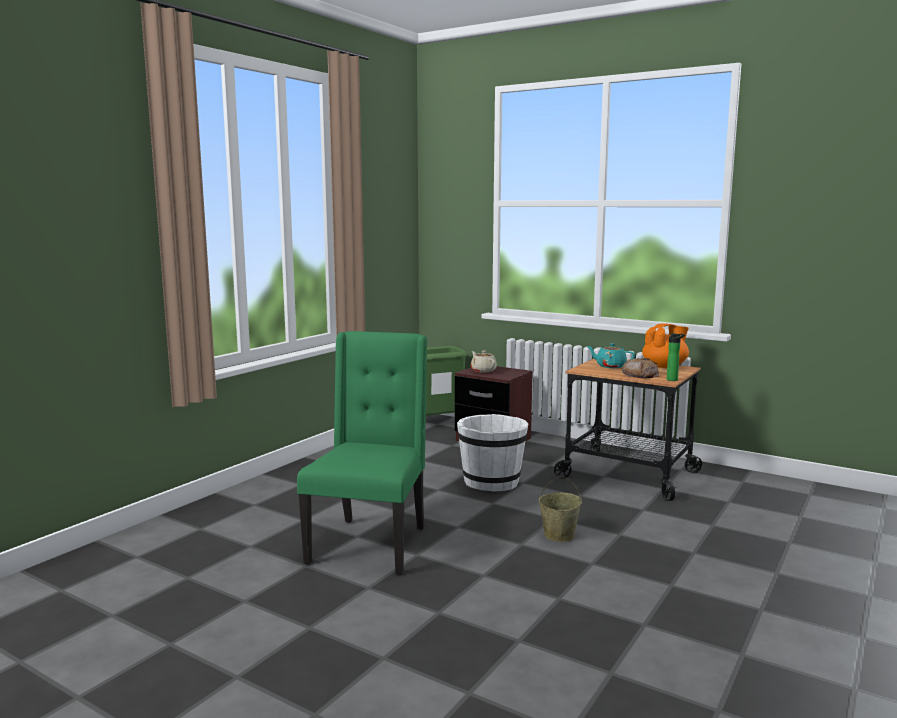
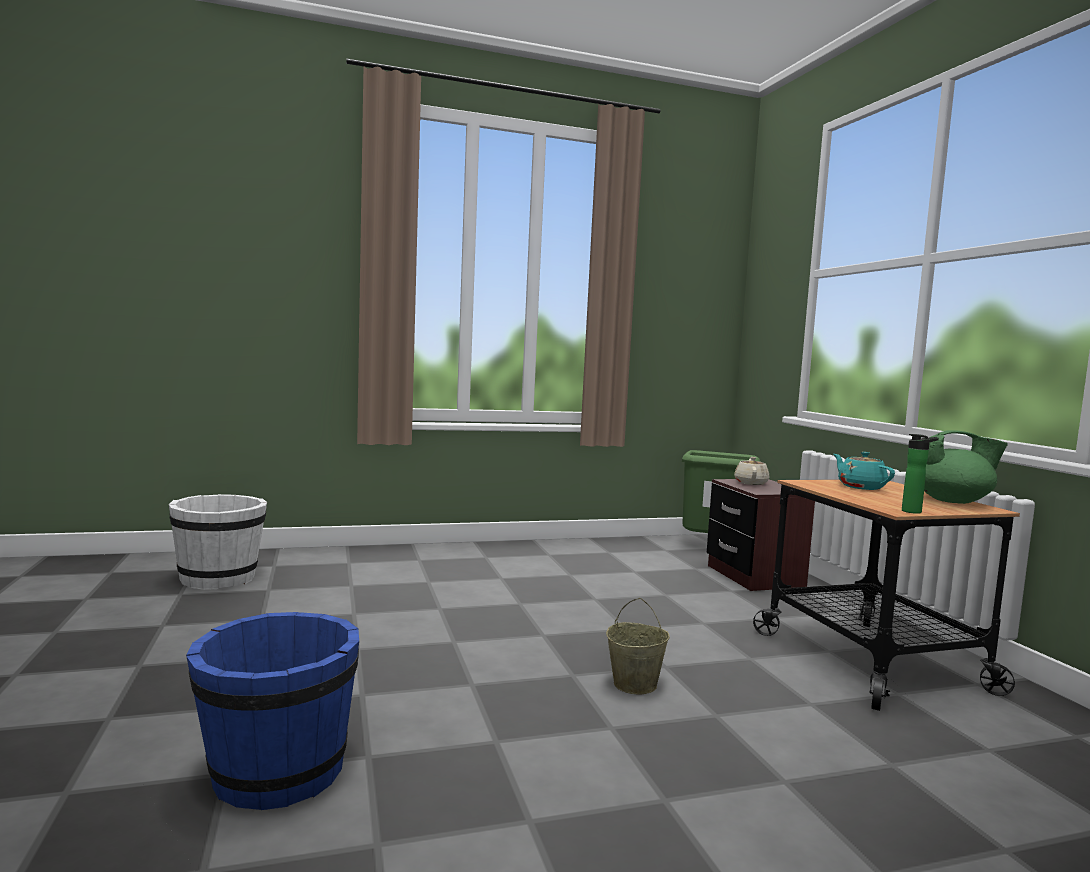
camera: 40 degrees right, 5 degrees down
green chair [297,331,428,575] -> none
white bucket [457,414,528,491] -> white bucket moved to [169,494,267,590]
bread [622,358,659,379] -> none
orange teapot [642,323,689,368] -> green teapot [924,430,1008,504]
none -> blue bucket [186,612,359,810]

